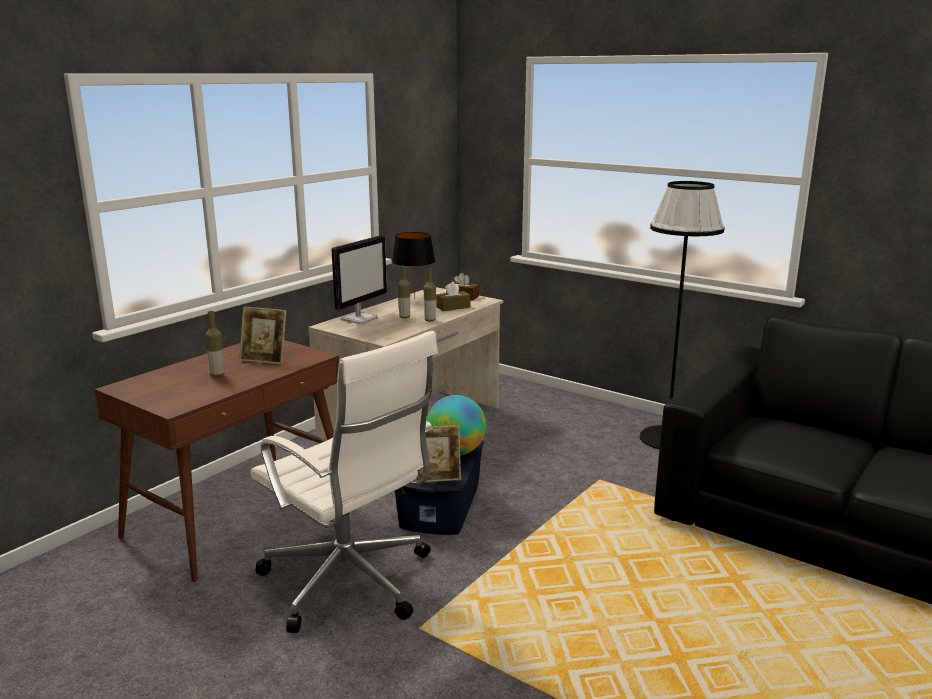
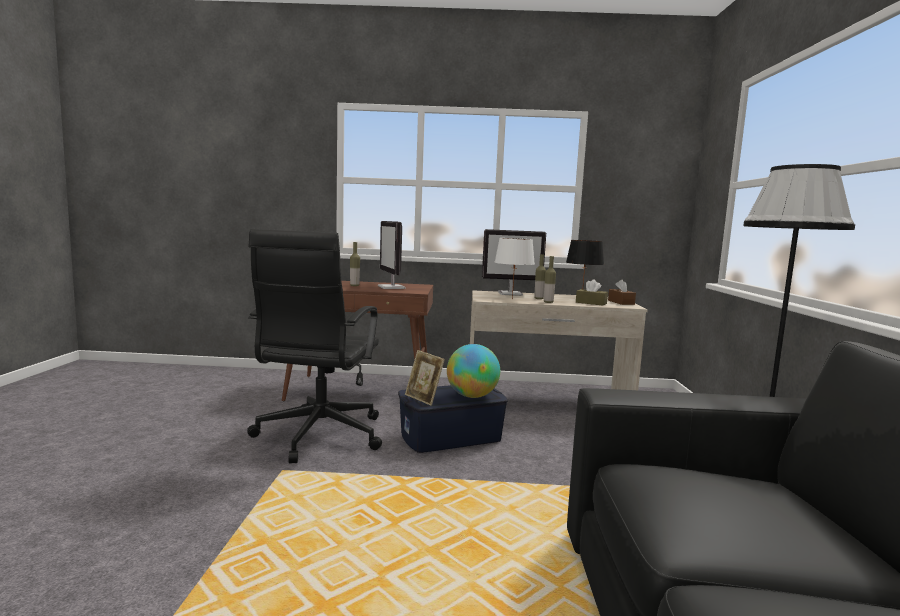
camera: 55 degrees right, 10 degrees down
picture frame [239,306,286,364] -> monitor [378,221,406,289]
white office chair [250,331,438,633] -> black office chair [247,229,382,463]
none -> white table lamp [495,238,535,299]

